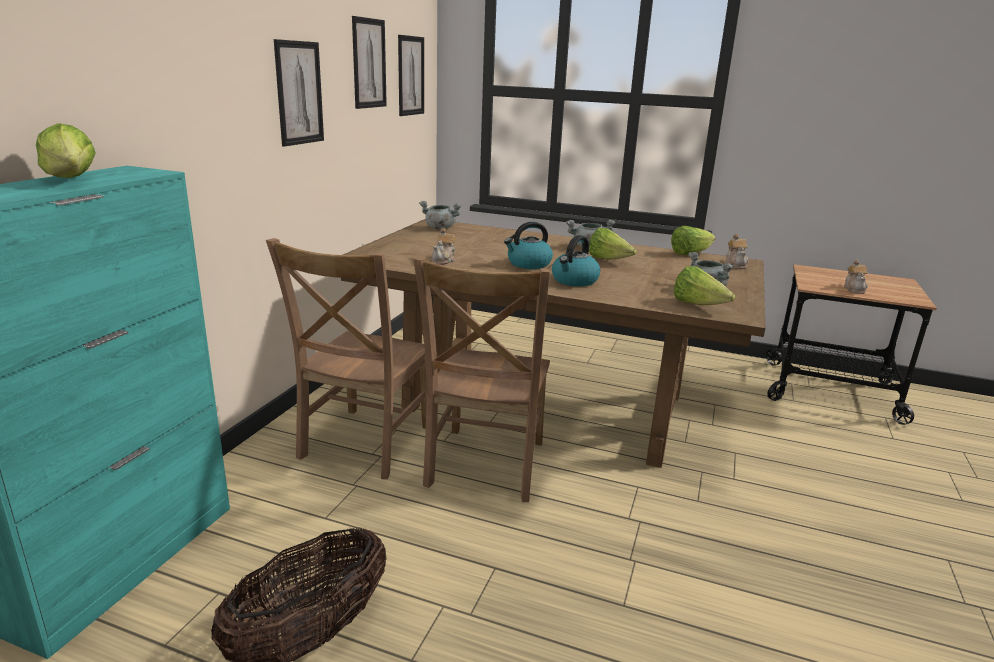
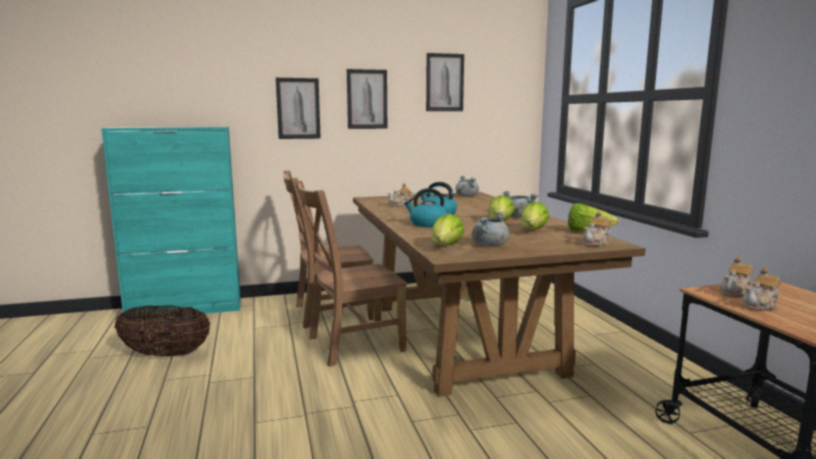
camera: 55 degrees right, 10 degrees down
lettuce [36,123,96,178] -> lettuce moved to [521,202,549,230]
picture [398,35,424,116] -> picture moved to [276,78,321,139]
none -> teapot [720,257,753,298]

